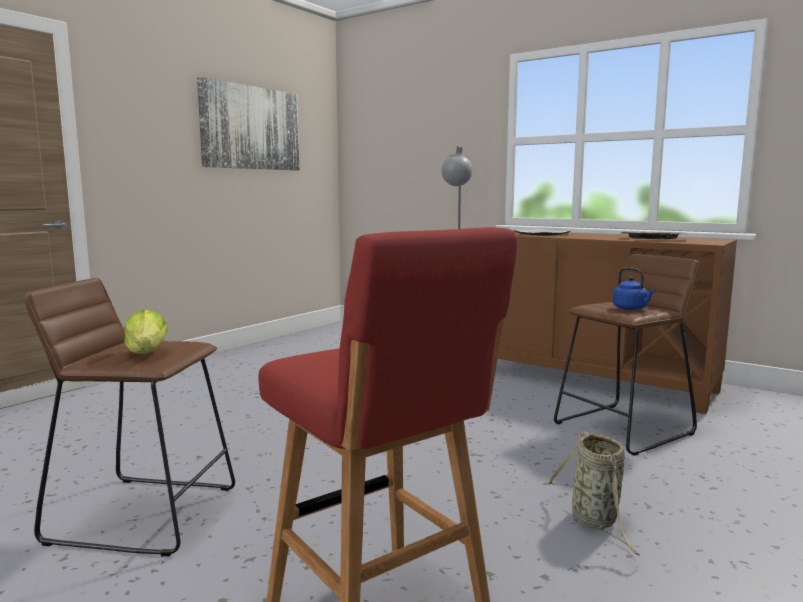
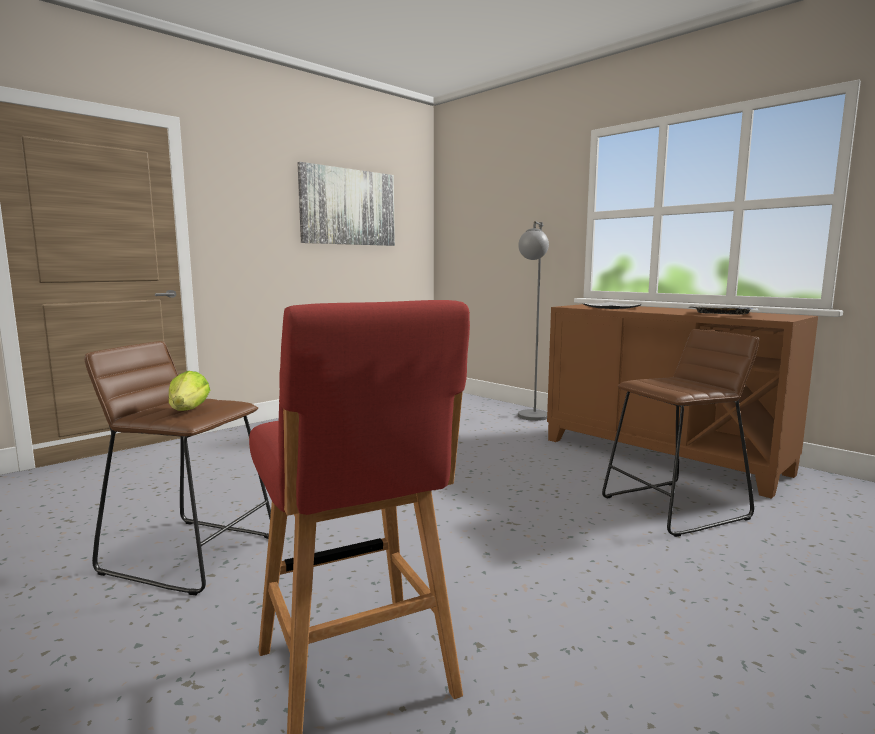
camera: 10 degrees right, 0 degrees up
basket [546,431,640,555] -> none
blue kettle [612,267,656,310] -> none

